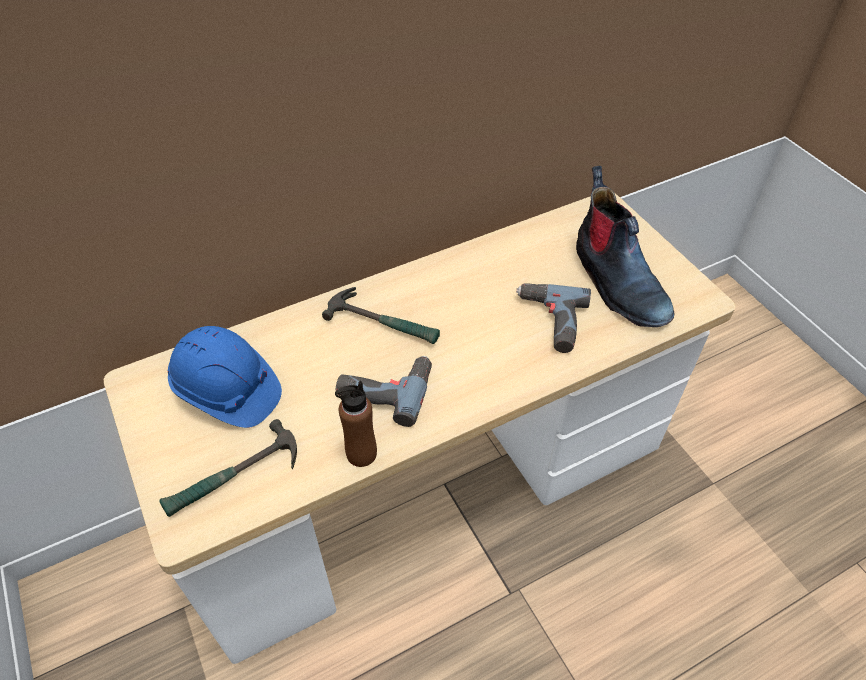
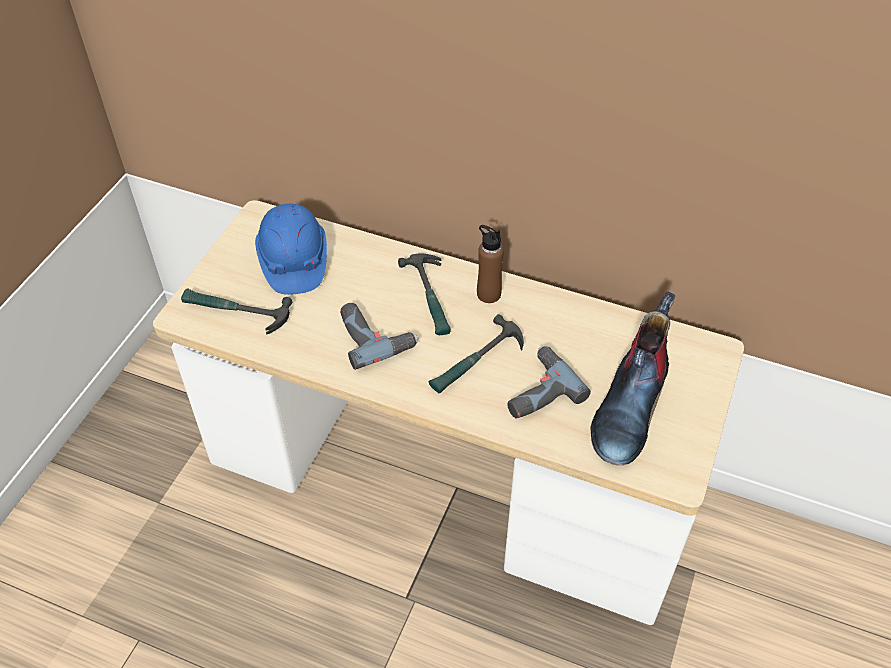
camera: 50 degrees right, 0 degrees up
brown bottle [335,381,377,467] -> brown bottle moved to [477,225,504,303]
none -> hammer [429,314,524,393]

